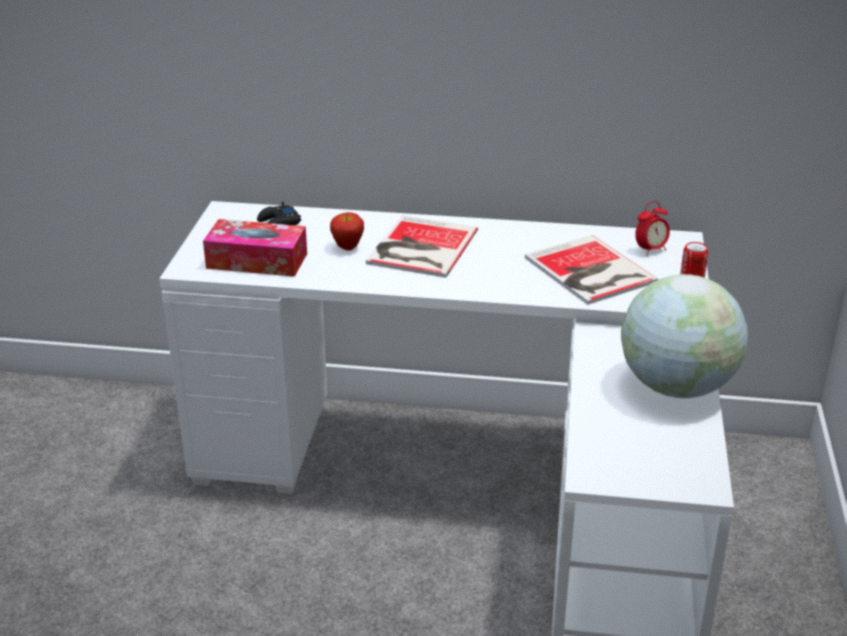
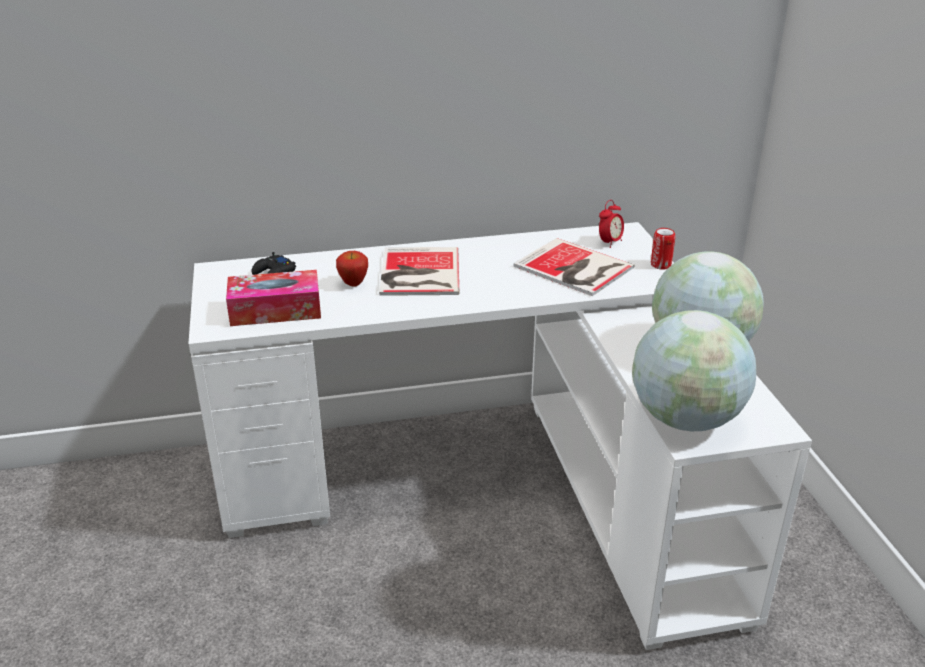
camera: 20 degrees left, 0 degrees up
none -> globe [632,310,756,431]

